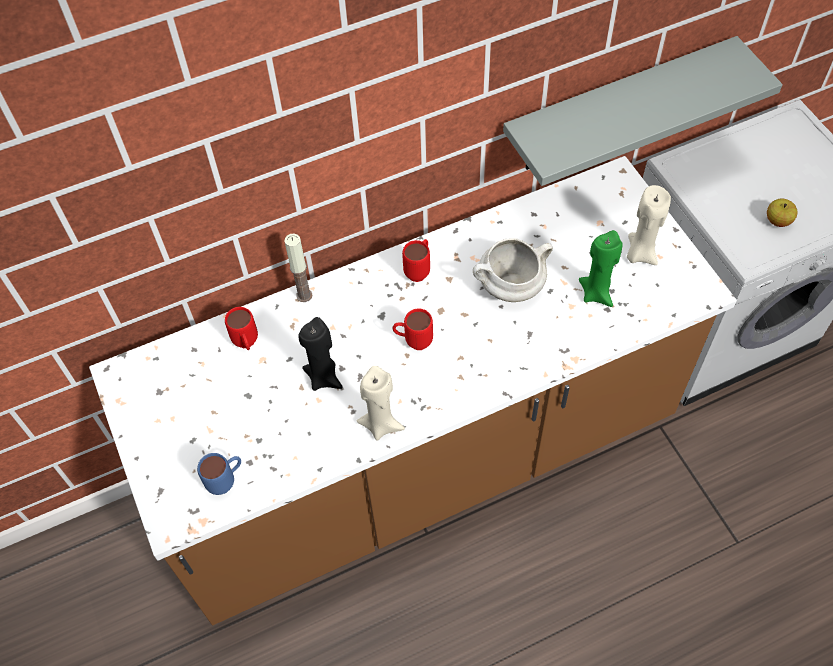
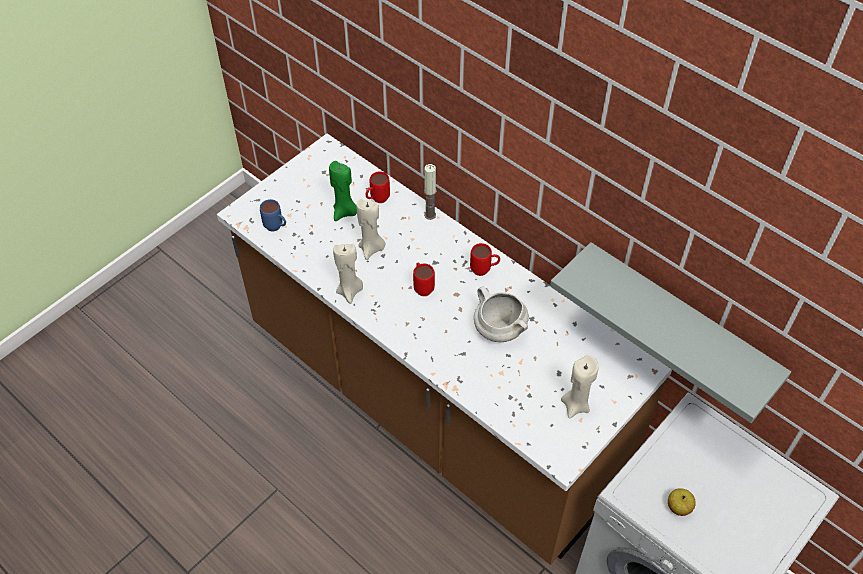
camera: 65 degrees right, 5 degrees down
black candle [298,317,343,391] -> beige candle [356,199,385,260]
green candle [579,230,623,307] -> green candle moved to [329,161,357,221]

